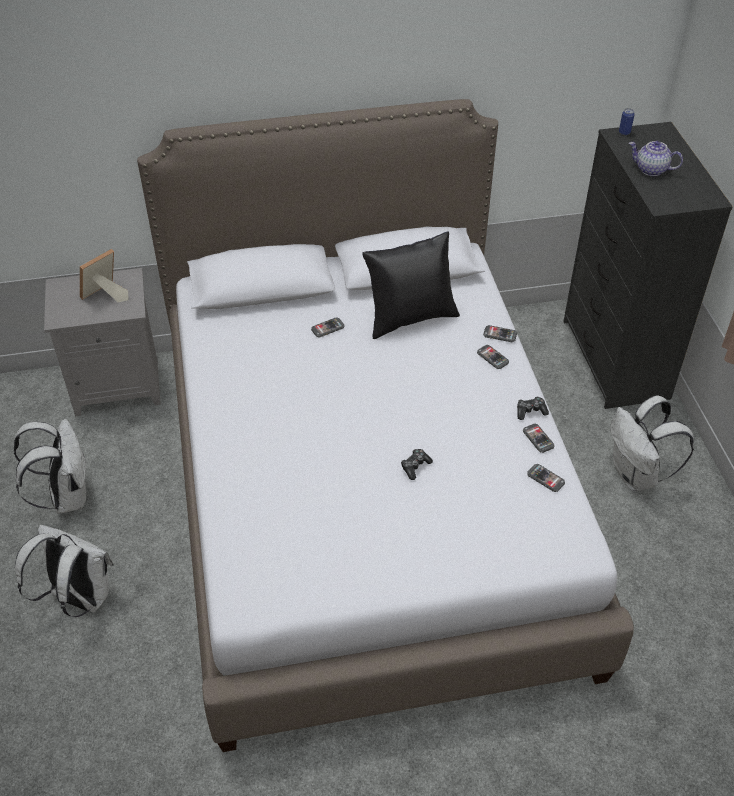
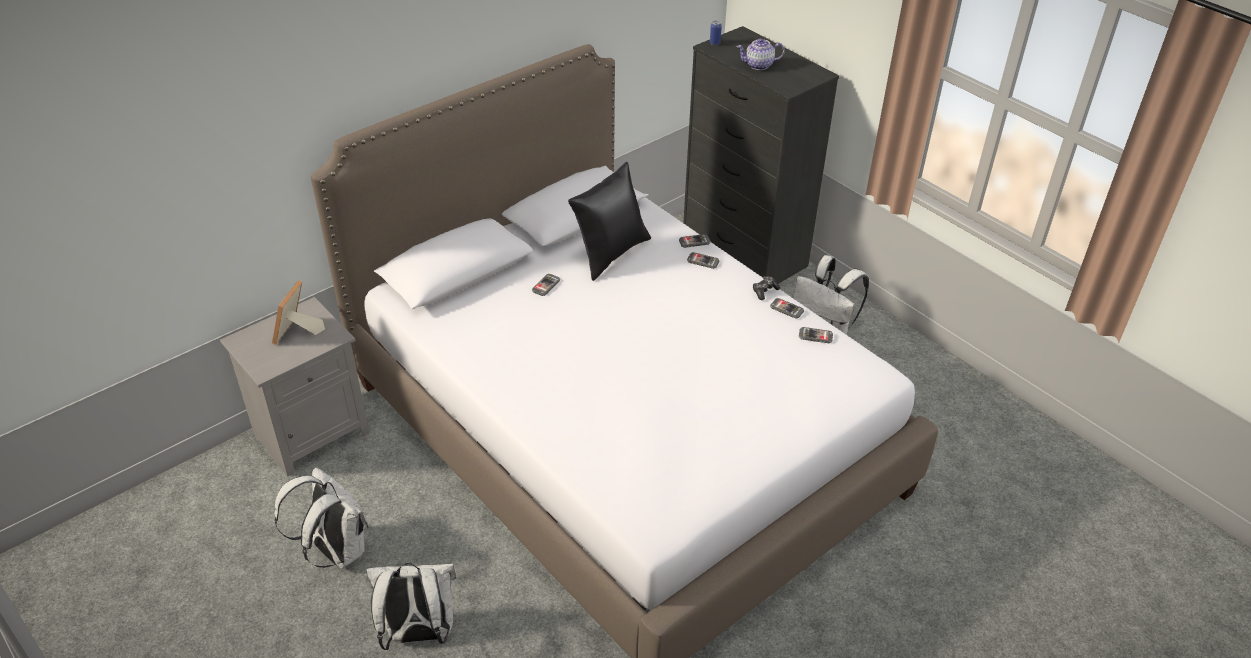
camera: 30 degrees left, 5 degrees down
game controller [401,449,433,480] -> none

